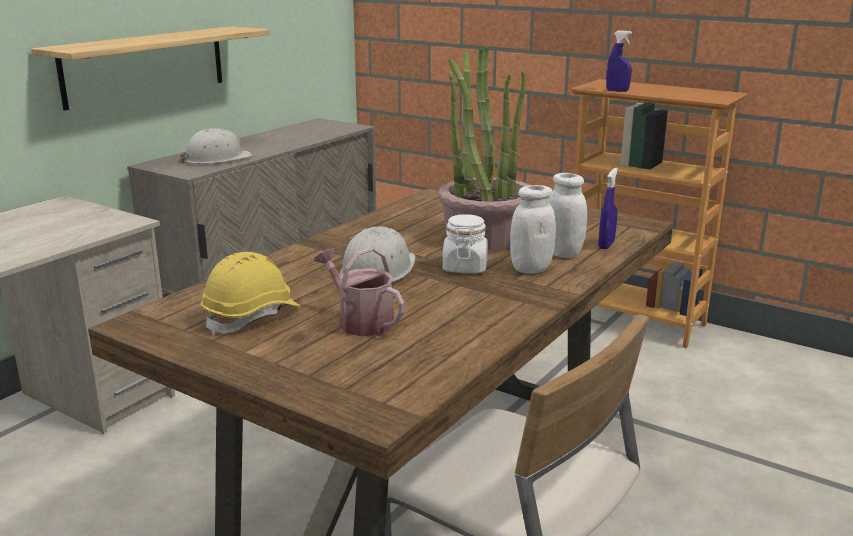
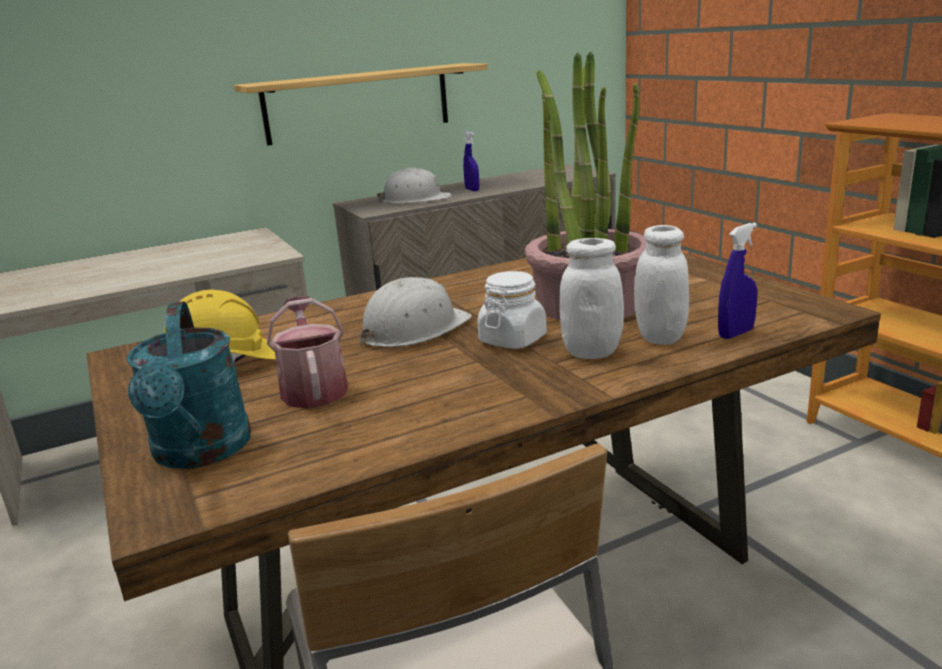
camera: 30 degrees right, 0 degrees up
blue spray bottle [606,30,632,92] -> blue spray bottle moved to [463,131,479,191]
none -> turquoise watering can [127,301,251,469]

